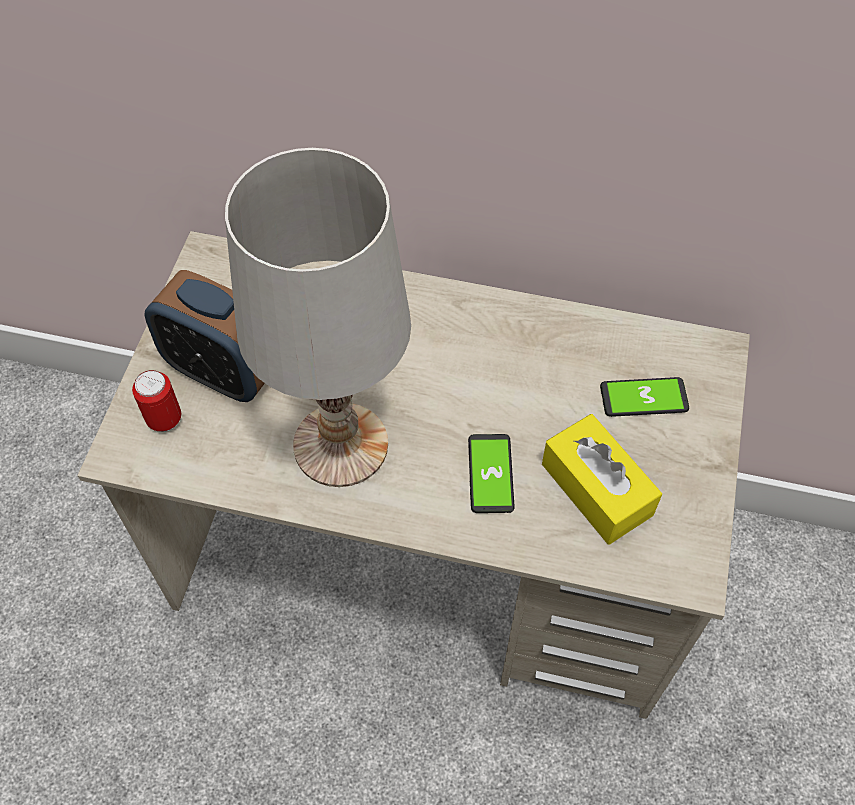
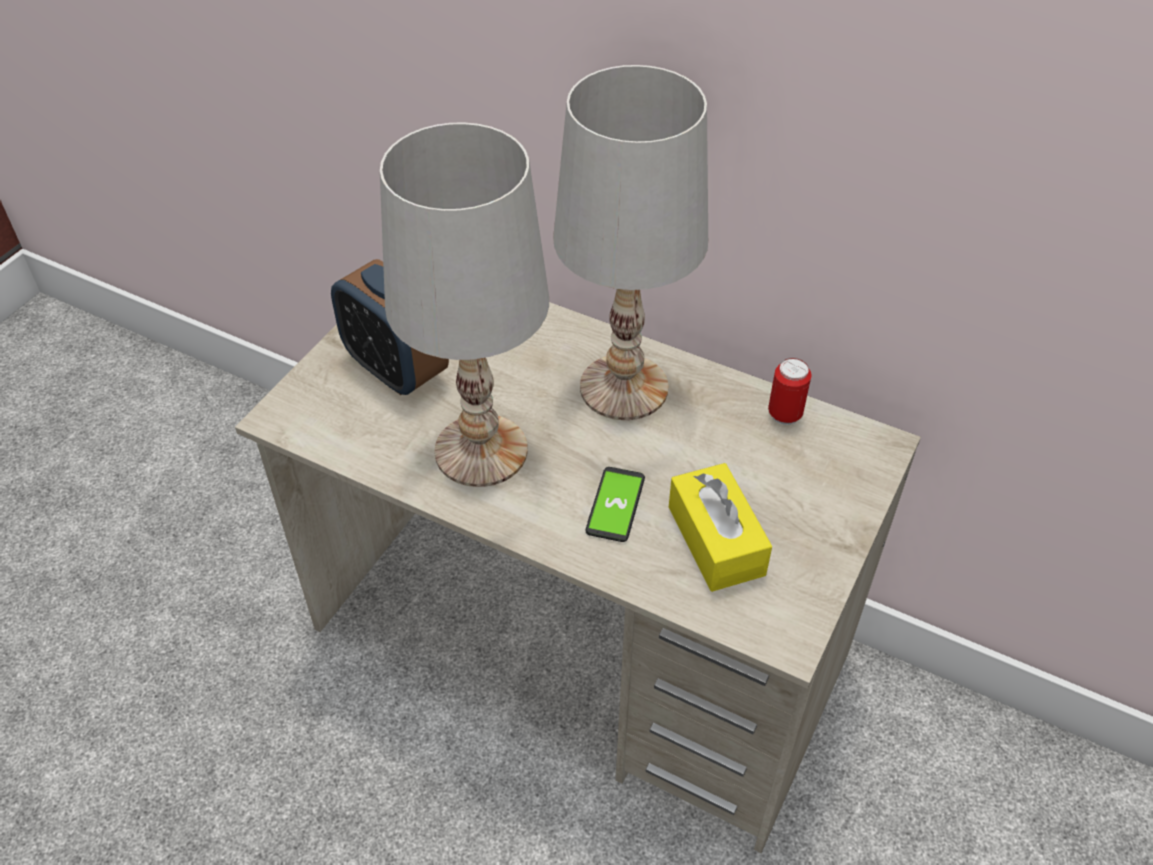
camera: 15 degrees right, 10 degrees down
can [132,370,182,432] -> can moved to [768,358,812,425]
phone [600,377,689,417] -> none
none -> white table lamp [553,65,708,420]

